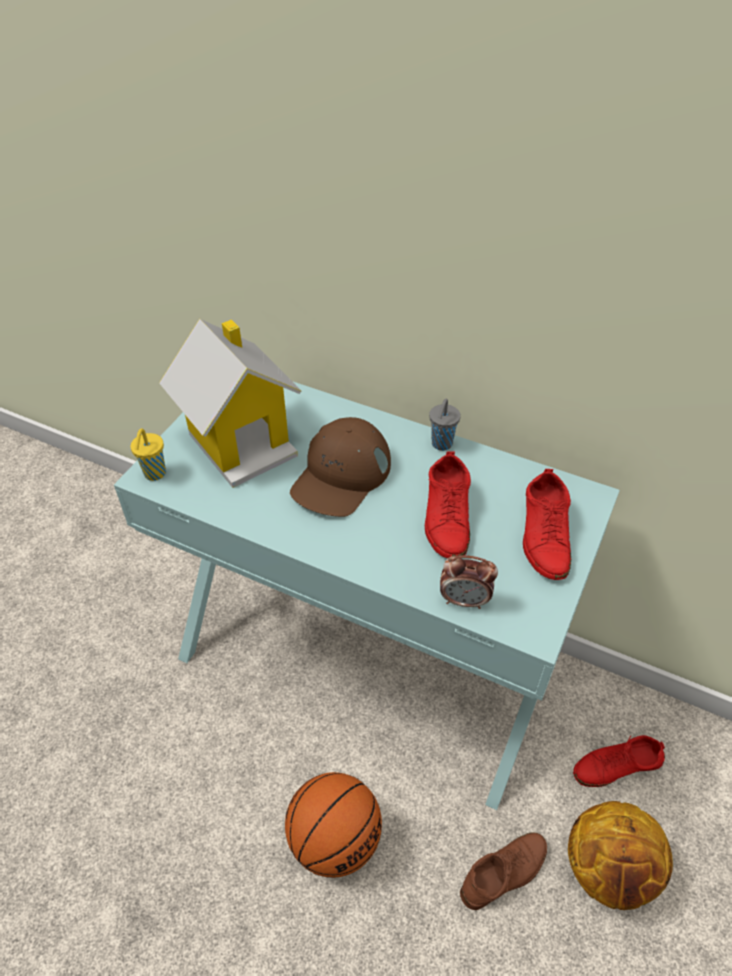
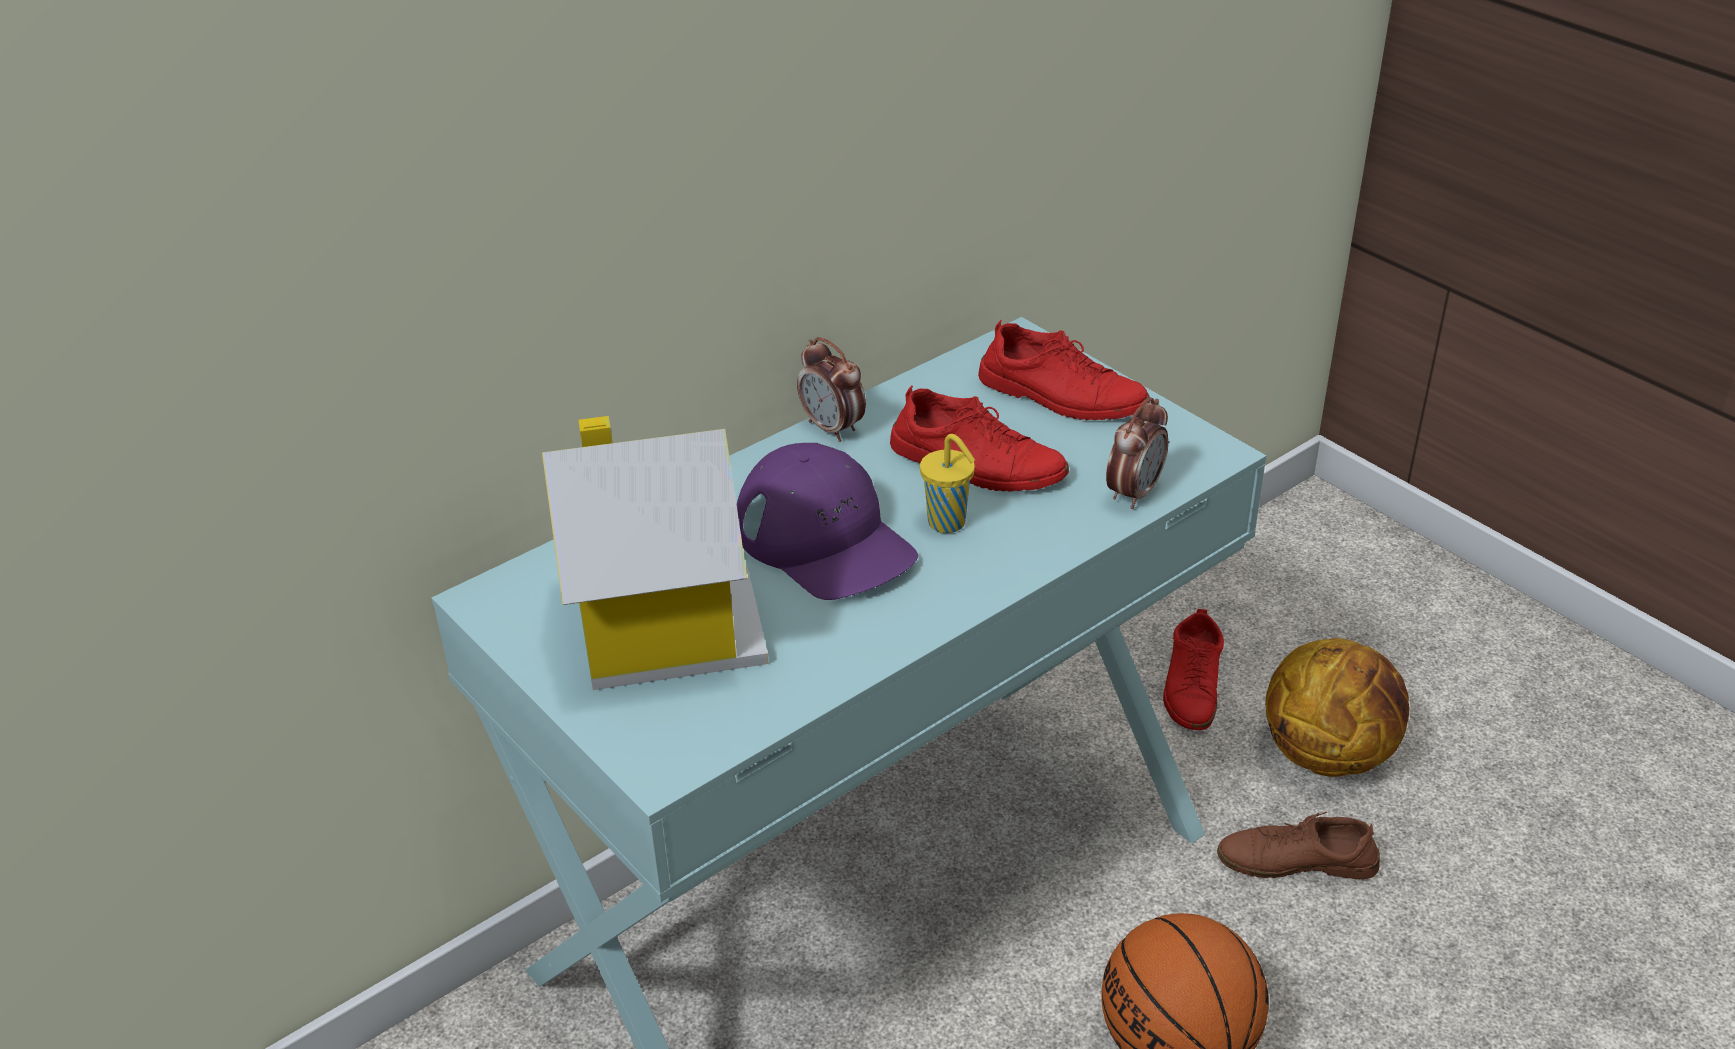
camera: 65 degrees left, 10 degrees down
yellow cup [131,428,166,481] -> yellow cup moved to [920,434,975,533]
brown cap [290,417,391,517] -> purple cap [737,442,918,600]
grey cup [429,399,461,451] -> alarm clock [797,337,866,442]
brown shoe [460,832,547,910] -> brown shoe turned 75 degrees counterclockwise [1217,811,1380,879]

